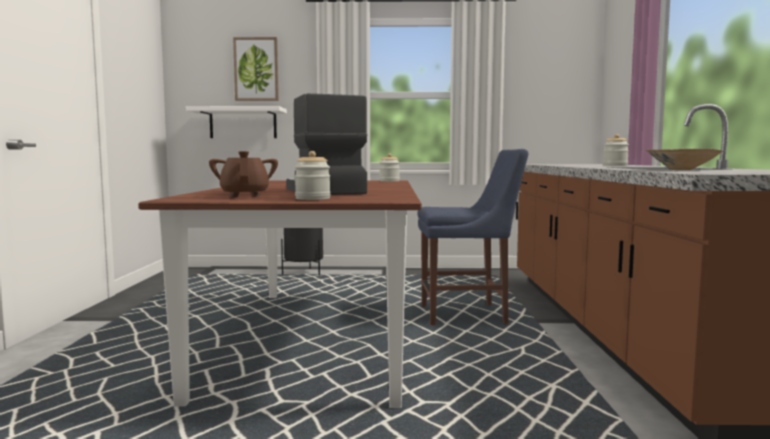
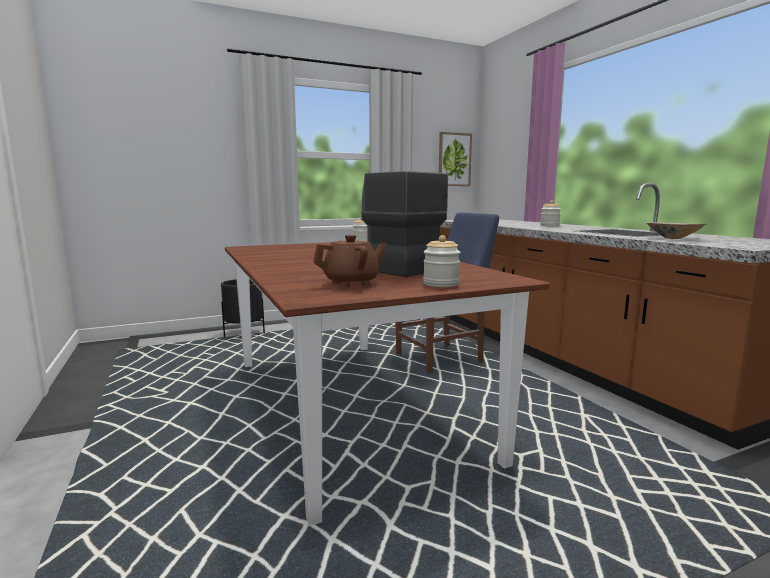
camera: 25 degrees left, 5 degrees up
white shelf [186,106,287,138] -> none
brown teapot [209,151,278,197] -> brown teapot turned 105 degrees clockwise [313,235,387,288]
picture [233,37,279,101] -> picture moved to [439,132,472,186]

